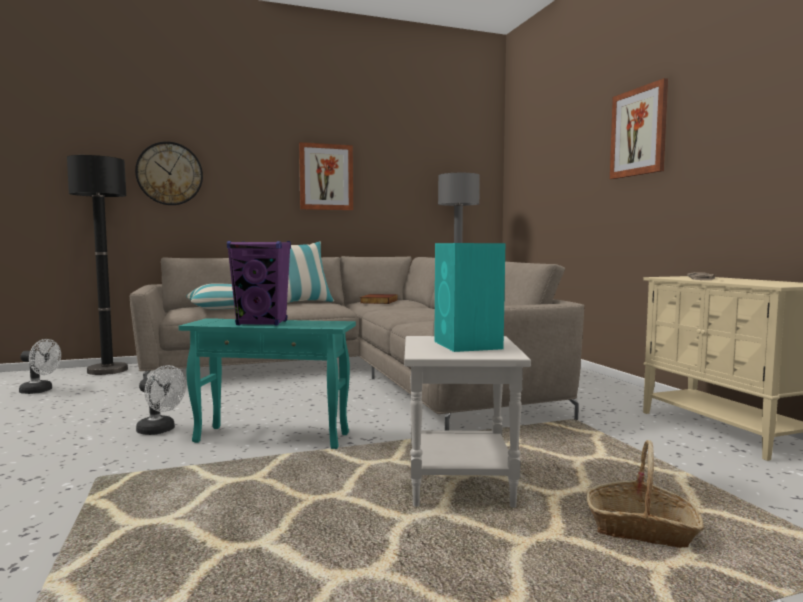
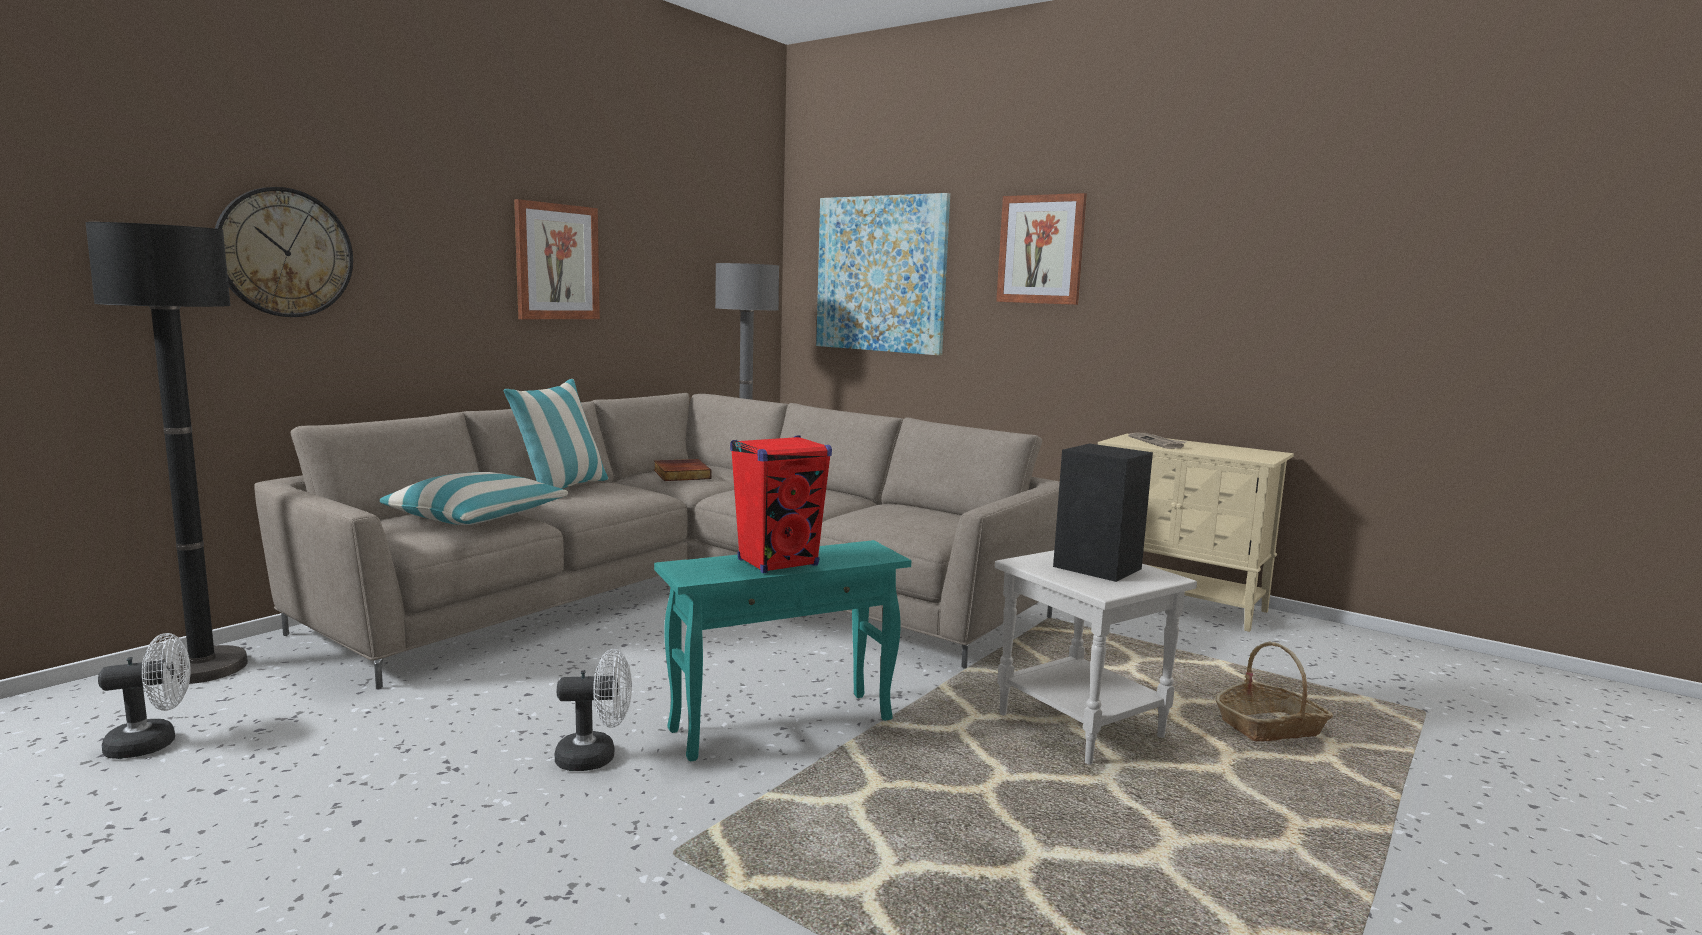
camera: 35 degrees left, 5 degrees up
purple speaker [227,241,291,326] -> red speaker [730,436,832,573]
turquoise speaker [435,243,505,352] -> black speaker [1053,444,1153,582]
none -> picture [816,193,950,355]

